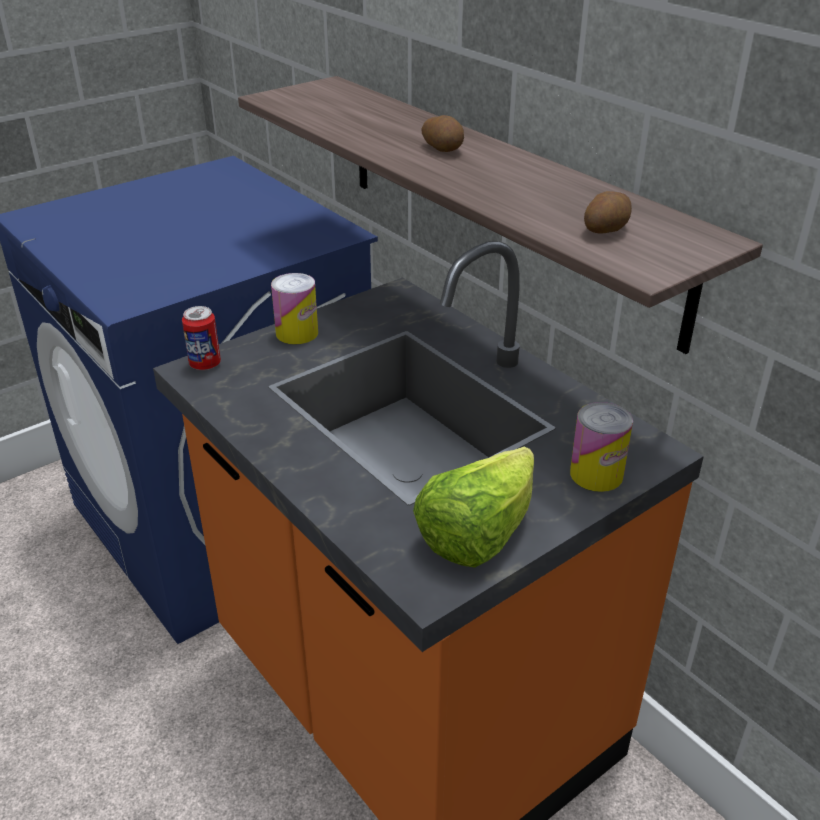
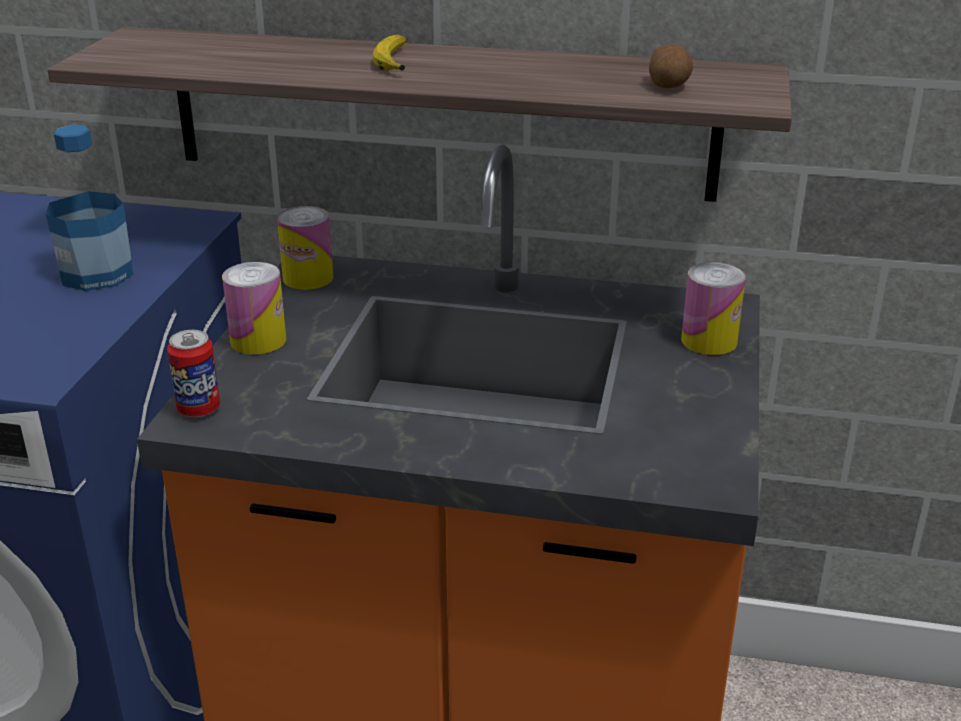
camera: 40 degrees left, 5 degrees down
lettuce [413,446,534,568] -> none
potato [422,115,464,152] -> banana [373,35,407,71]
none -> bottle [46,125,133,291]
none -> can [277,206,333,290]

